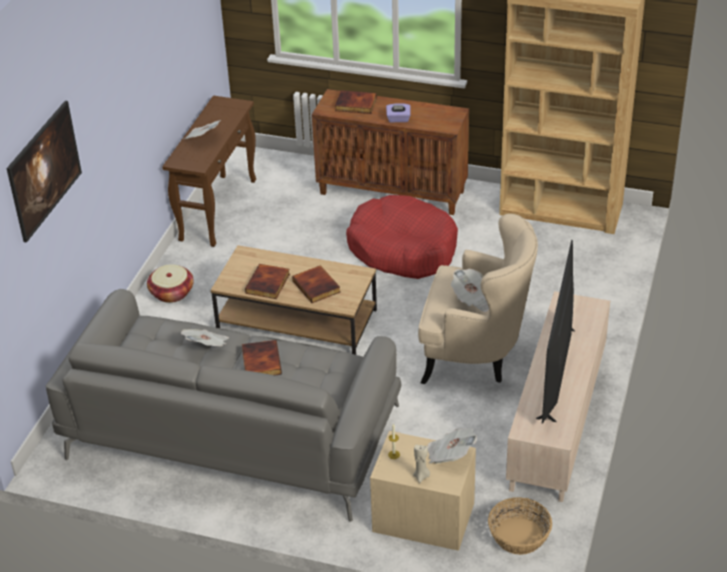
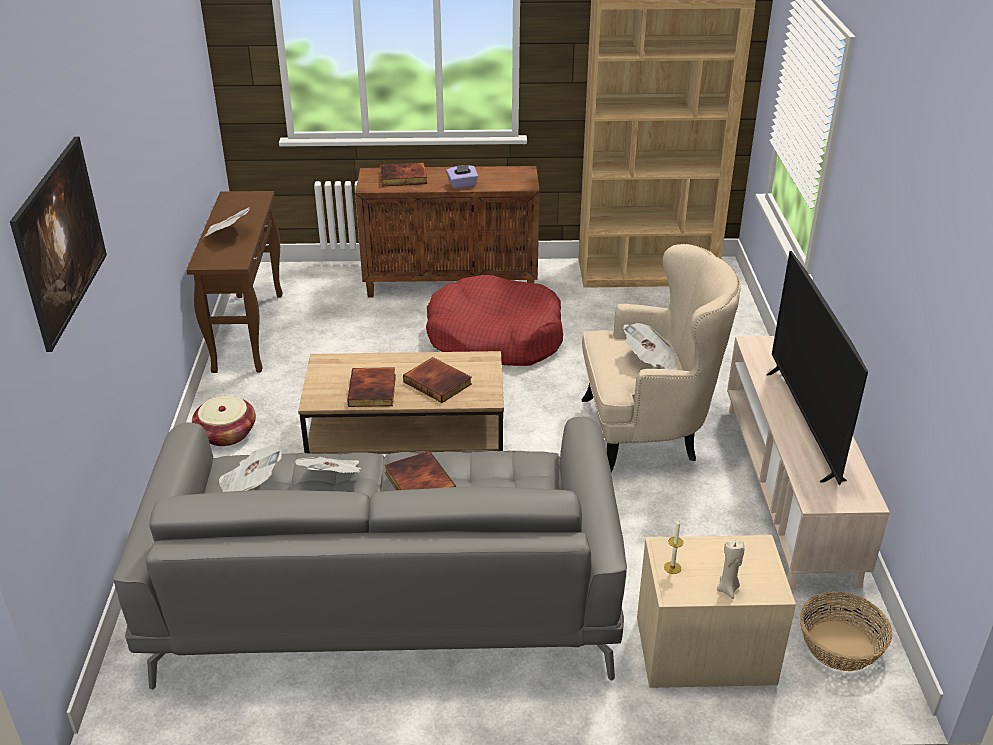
camera: 20 degrees left, 5 degrees down
newspaper [427,428,477,464] -> newspaper moved to [219,444,282,492]

